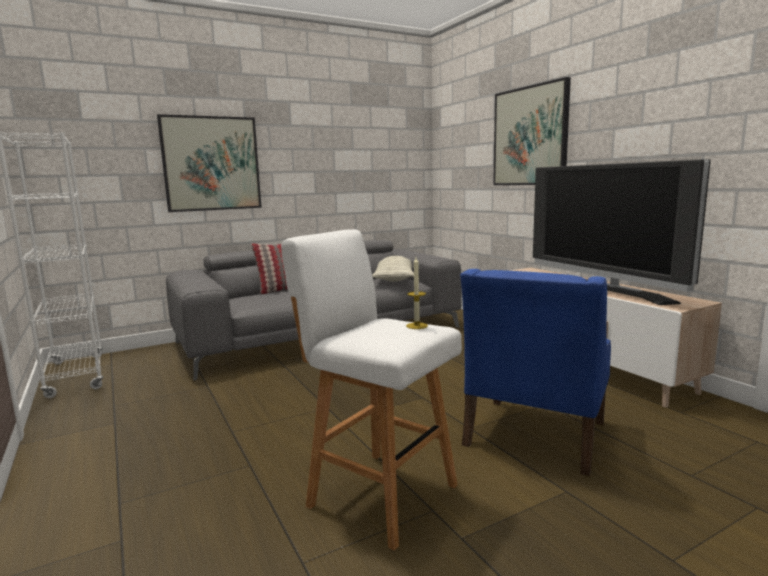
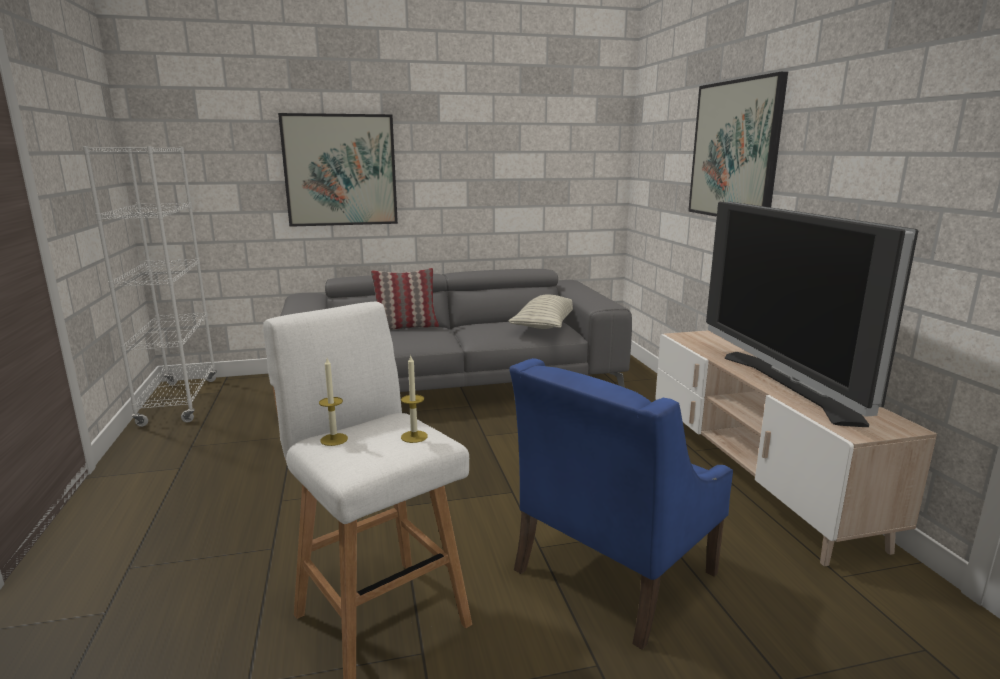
camera: 15 degrees right, 5 degrees up
none -> candle [319,358,348,446]

